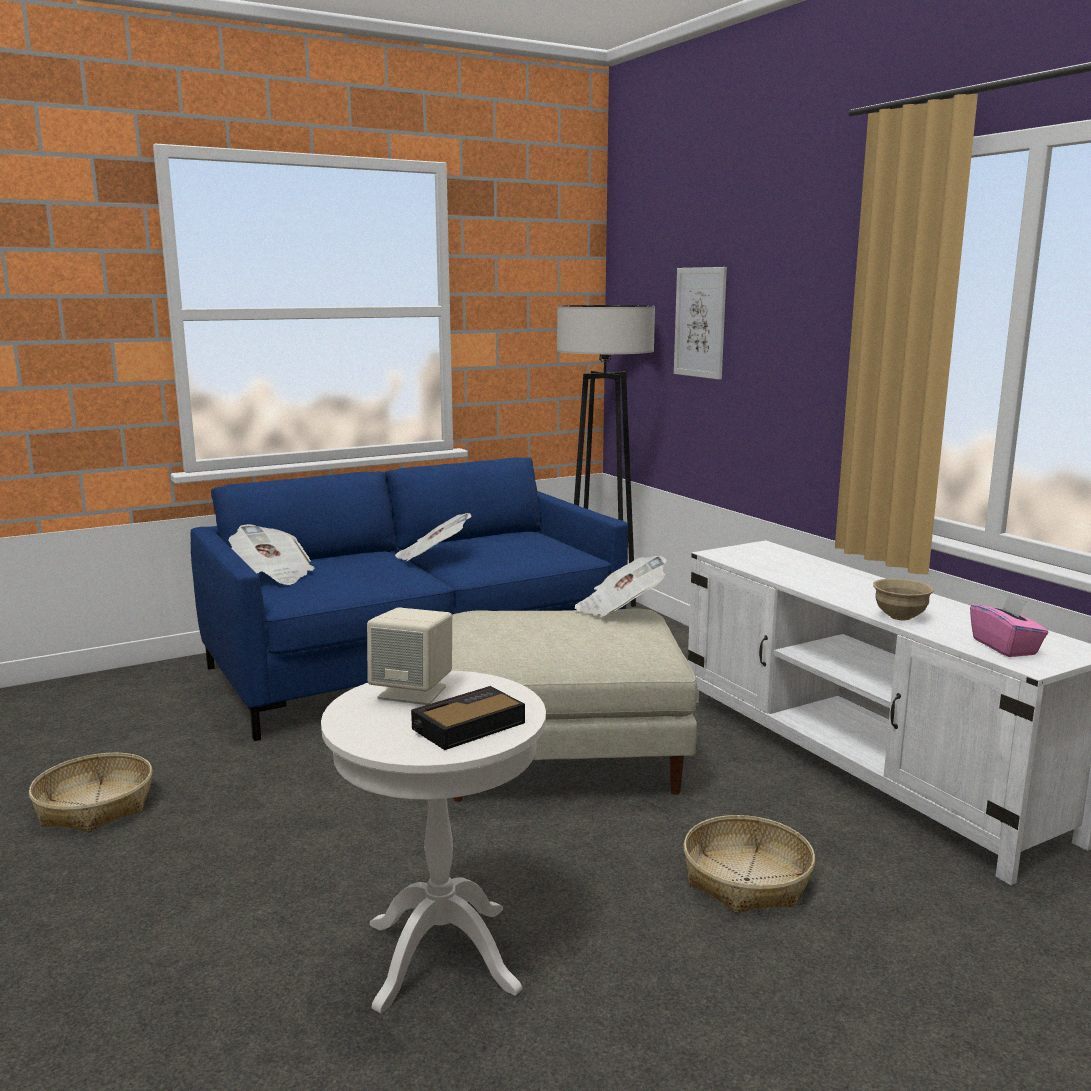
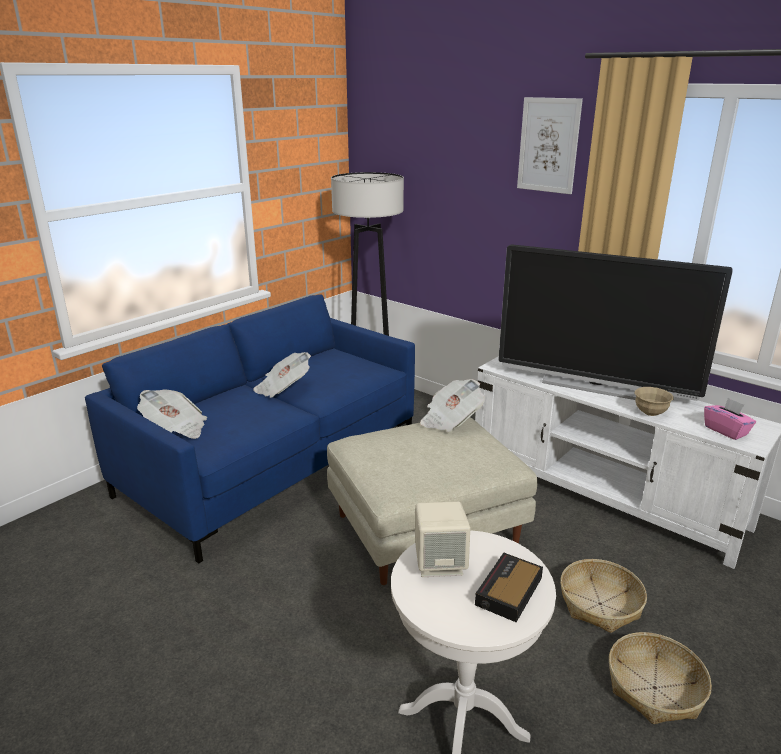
camera: 20 degrees left, 10 degrees up
basket [29,753,153,832] -> basket moved to [609,632,712,724]
picture [674,267,727,380] -> picture moved to [517,97,583,194]
none -> television [498,244,733,401]

